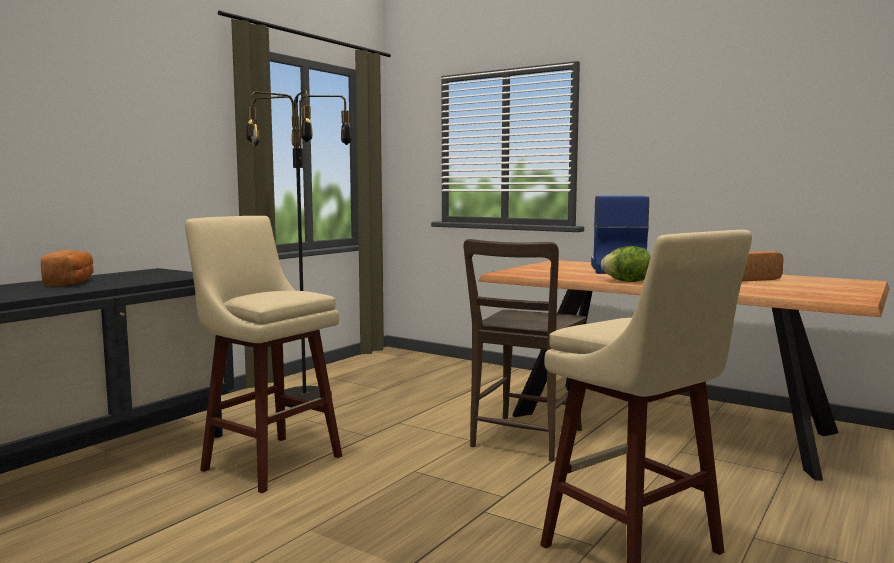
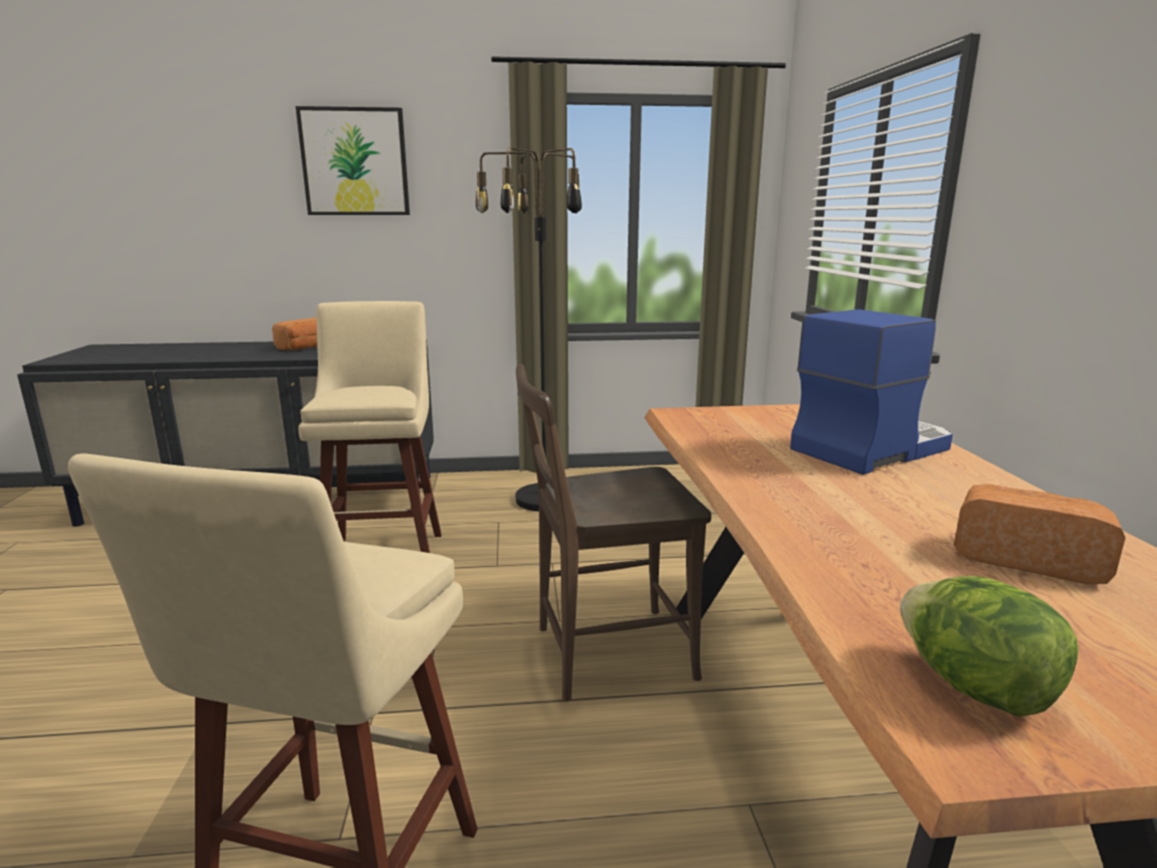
camera: 50 degrees right, 10 degrees up
lettuce [601,246,651,282] -> lettuce moved to [900,576,1079,717]
none -> picture [296,106,410,215]

